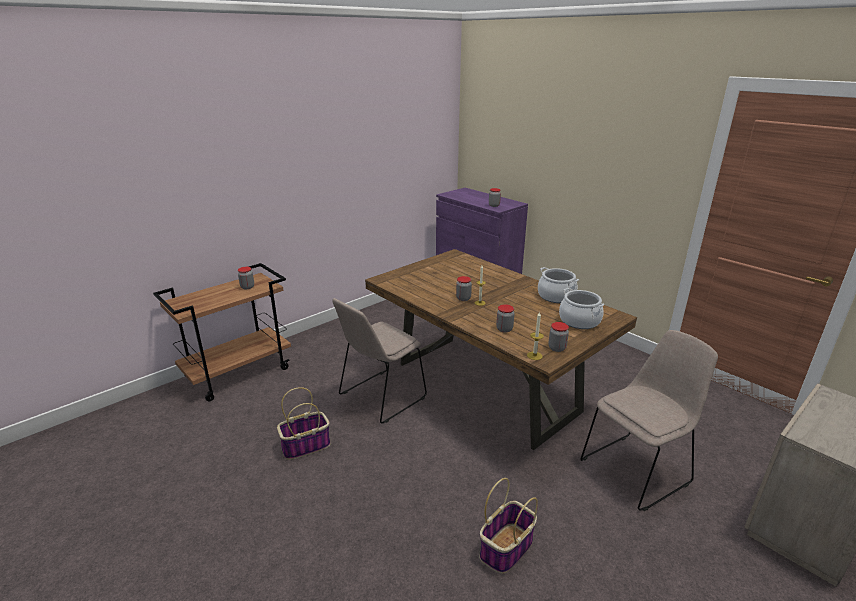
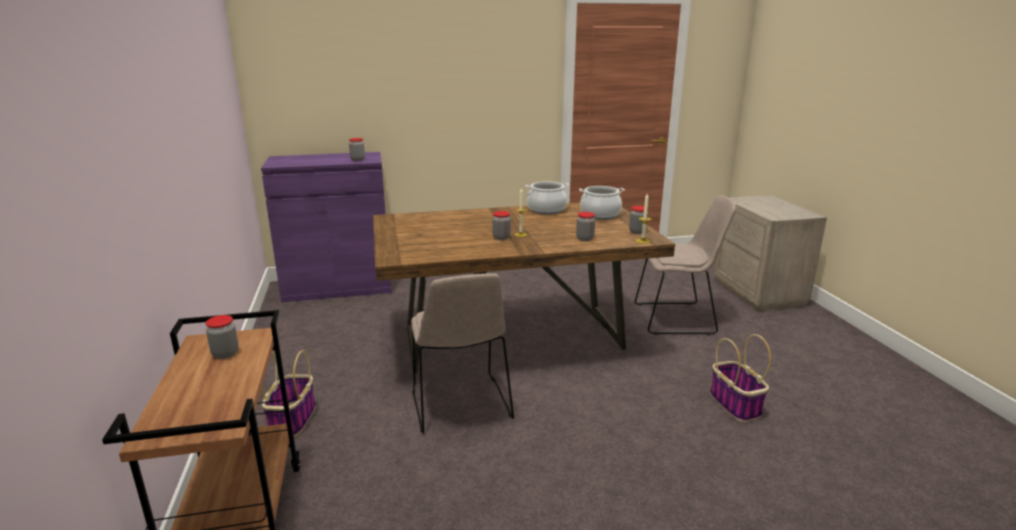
camera: 60 degrees left, 5 degrees down
basket [277,387,331,460] -> basket moved to [261,350,316,437]
beige chair [580,330,718,511] -> beige chair turned 90 degrees clockwise [635,196,736,335]

